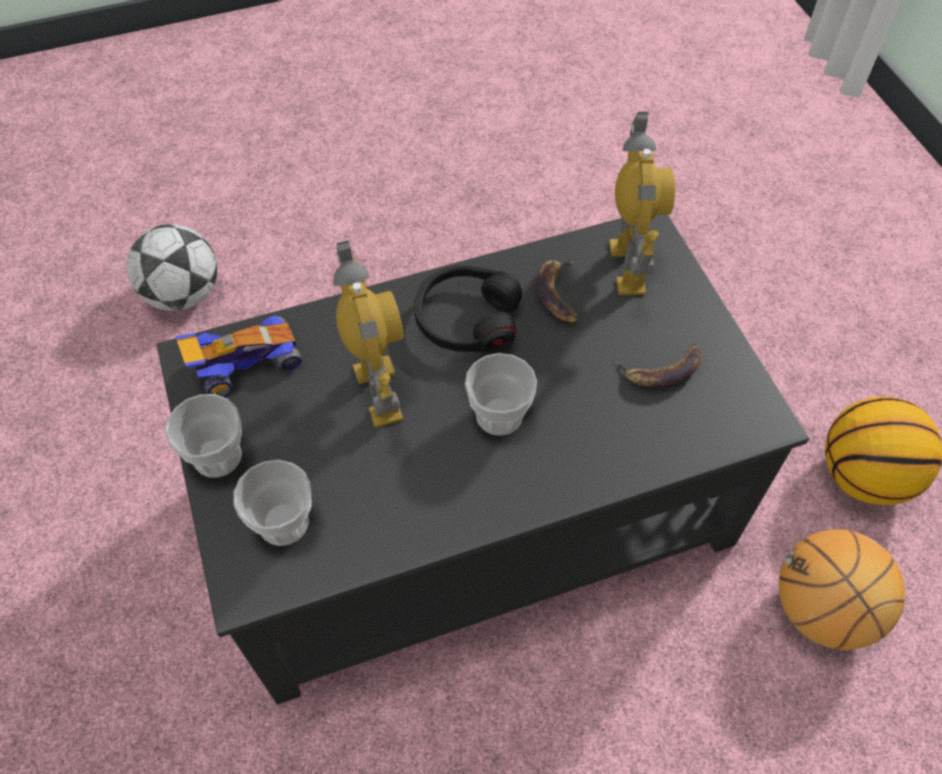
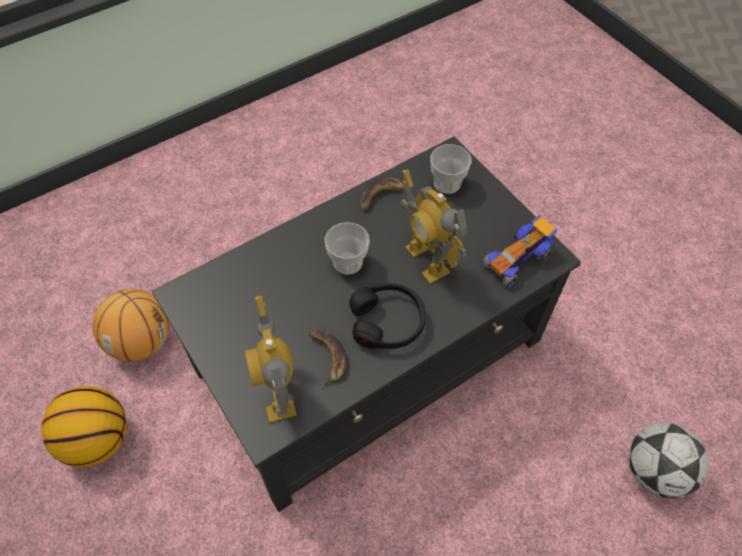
camera: 165 degrees right, 0 degrees up
cup [165,394,242,478] -> none
banana [614,344,702,387] -> banana moved to [360,178,403,211]

